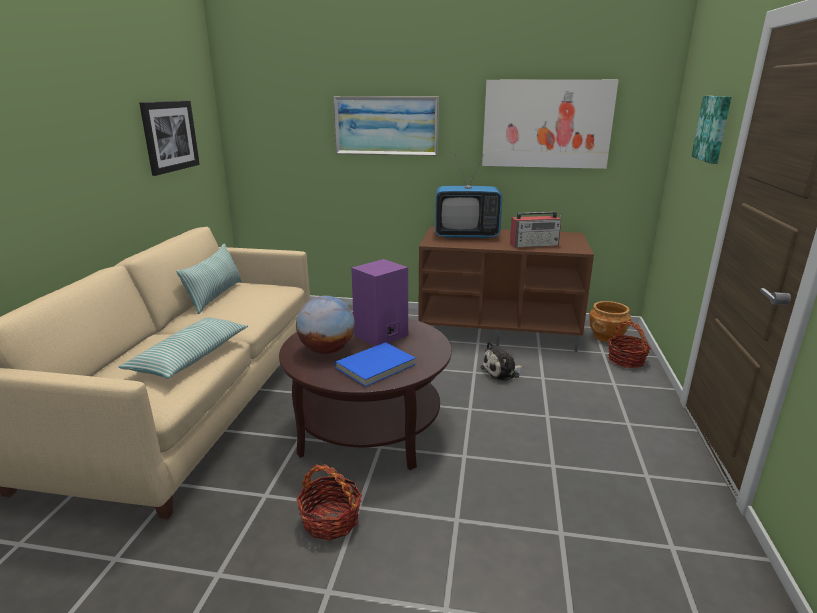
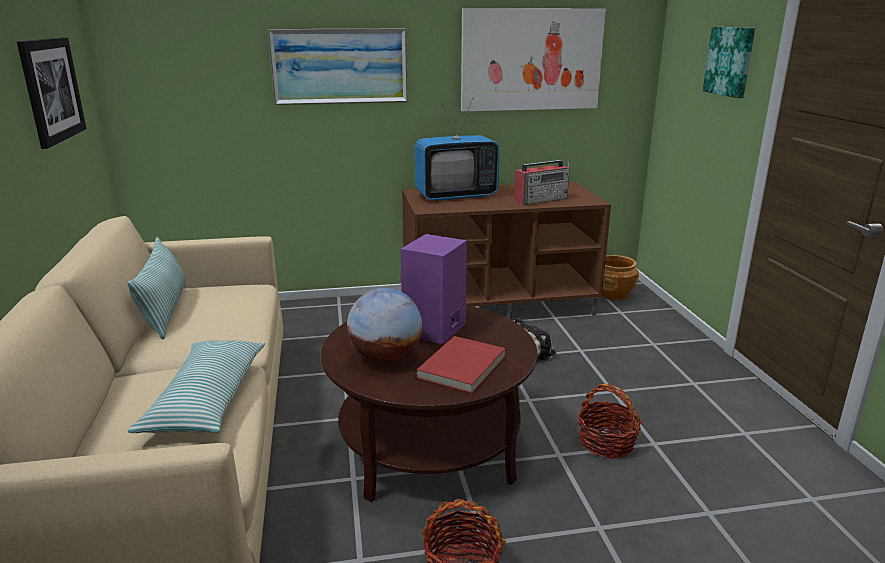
camera: 20 degrees left, 0 degrees up
blue book [335,342,416,387] -> red book [415,336,506,393]
basket [608,321,651,368] -> basket moved to [577,384,642,459]

